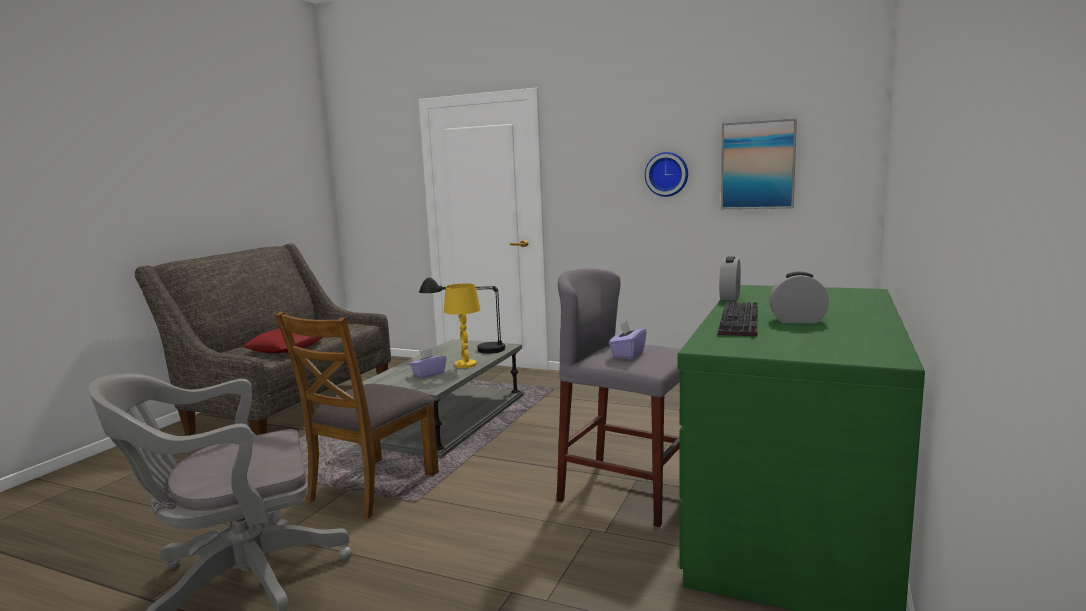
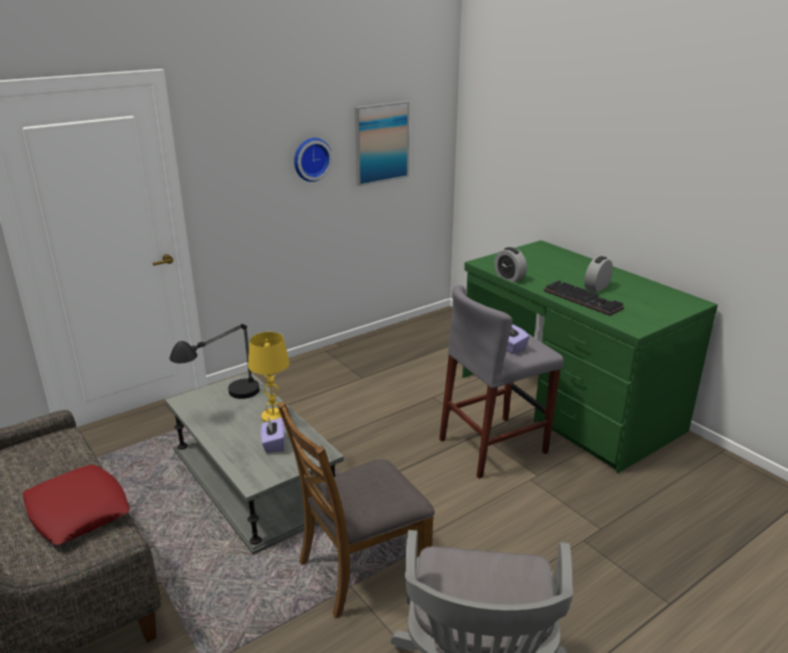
camera: 60 degrees left, 15 degrees up
brown chair [275,312,439,519] -> brown chair turned 90 degrees clockwise [277,401,435,619]

